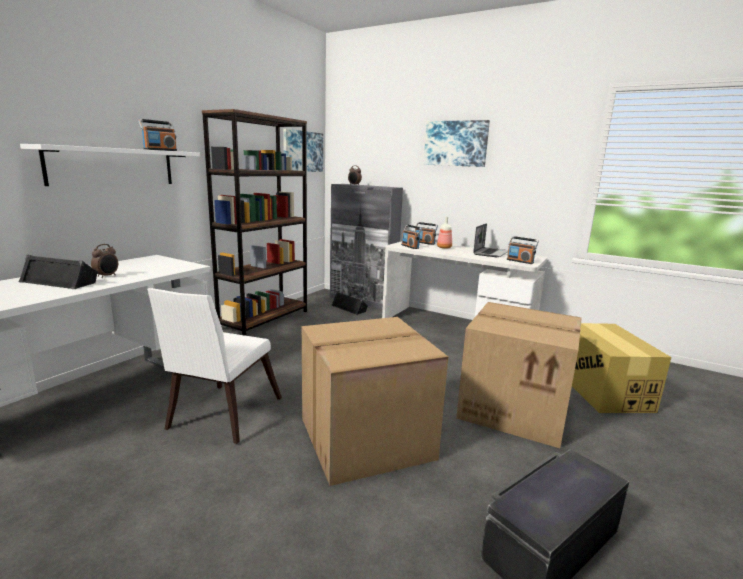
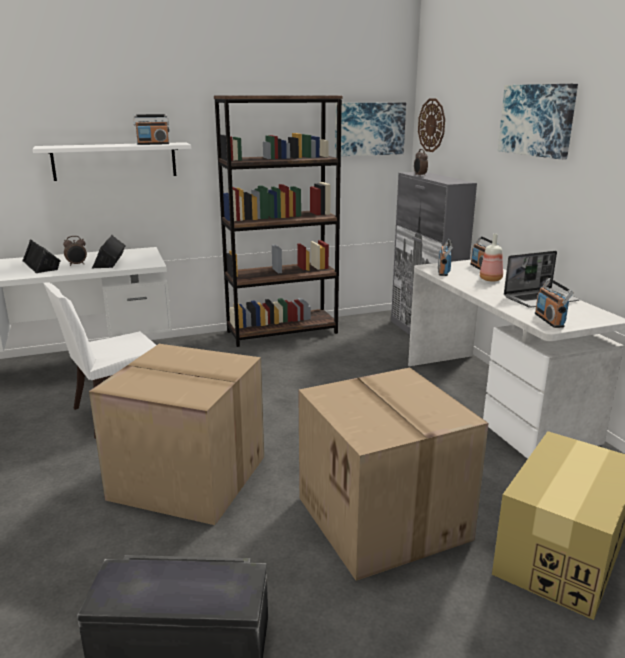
camera: 40 degrees right, 5 degrees up
black speaker [331,292,368,315] -> black speaker moved to [92,235,126,269]
none -> wall clock [418,98,445,152]

